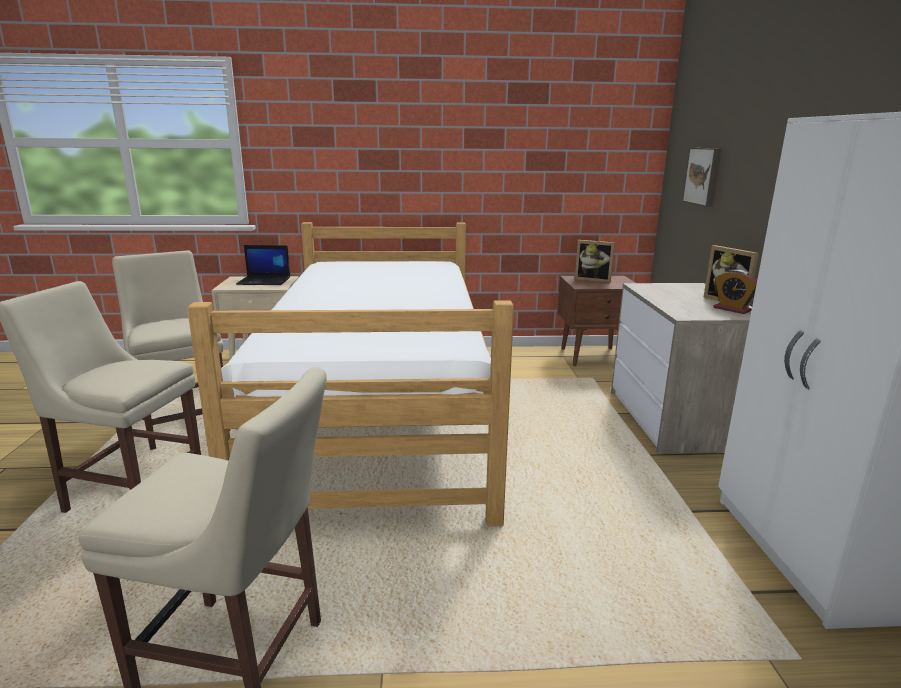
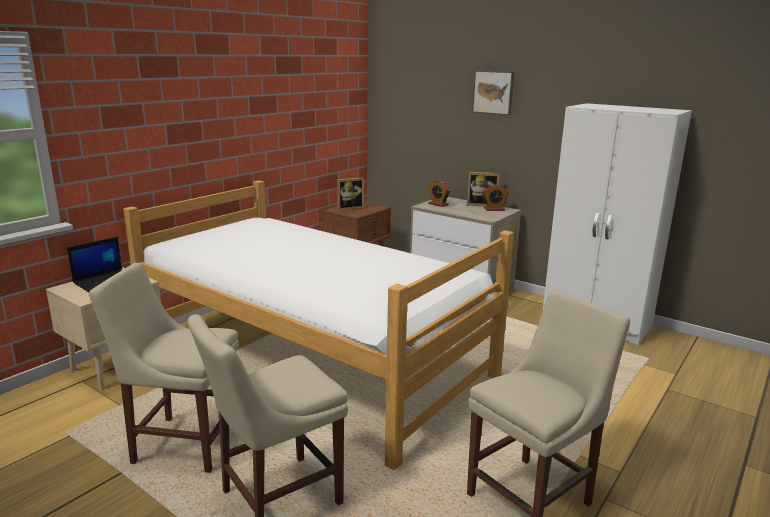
camera: 50 degrees left, 0 degrees up
picture [682,148,722,207] -> picture moved to [472,71,514,115]
none -> alarm clock [428,181,450,207]

